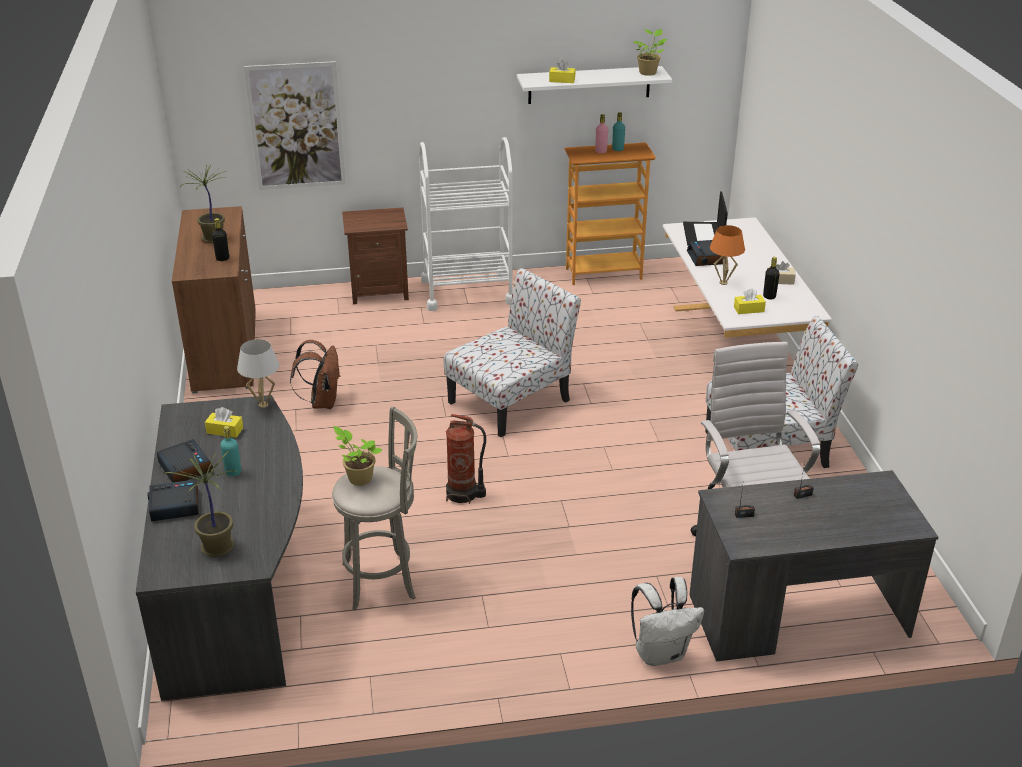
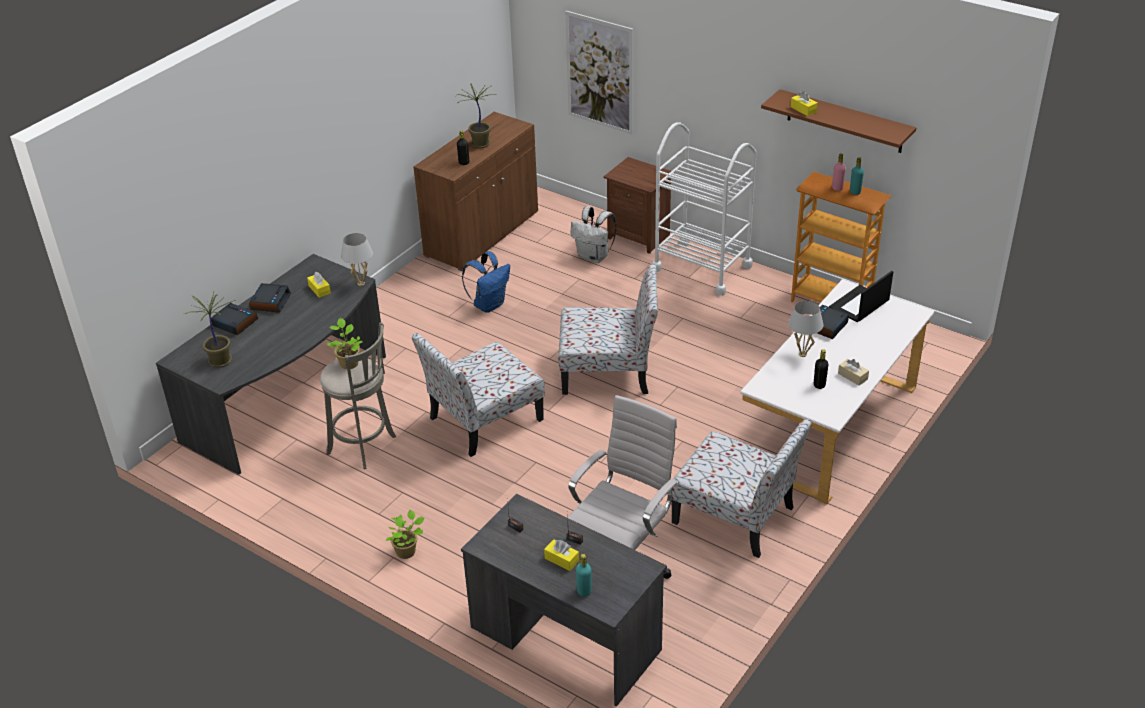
camera: 45 degrees right, 5 degrees up
turquoise bottle [220,426,241,476] -> turquoise bottle moved to [576,554,592,597]
brown backpack [290,340,340,409] -> blue backpack [462,251,510,313]
fire extinguisher [446,414,486,504] -> chair [412,333,545,457]
white shelf [517,66,672,104] -> brown shelf [761,89,916,153]
white backpack [631,577,704,666] -> white backpack moved to [571,206,616,263]
potted plant [634,29,667,76] -> potted plant moved to [386,510,425,559]
orange table lamp [710,225,745,285] -> white table lamp [788,301,823,357]
yellow tissue box [734,288,766,314] -> yellow tissue box moved to [544,539,579,571]

